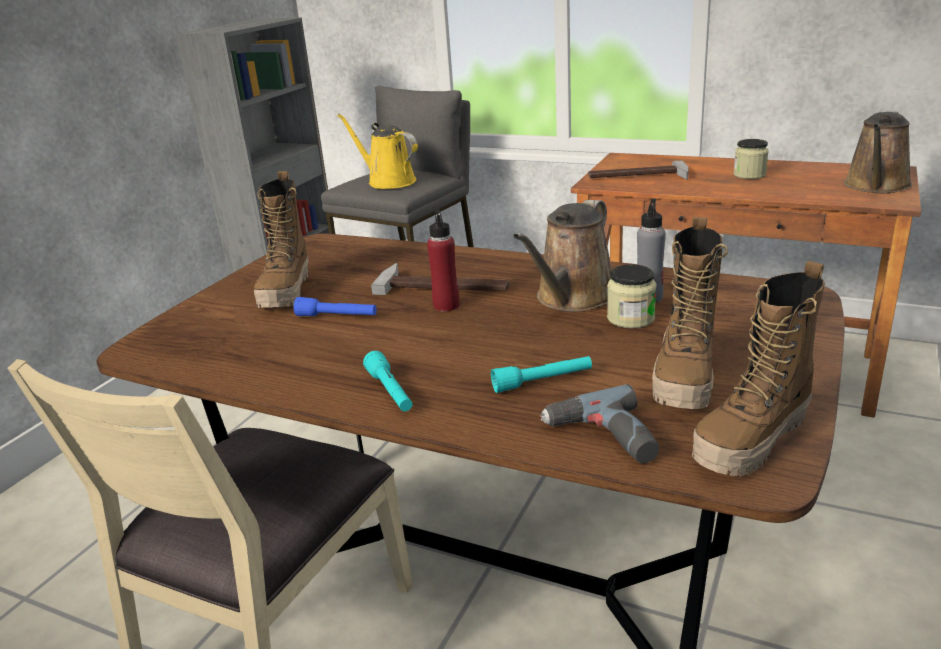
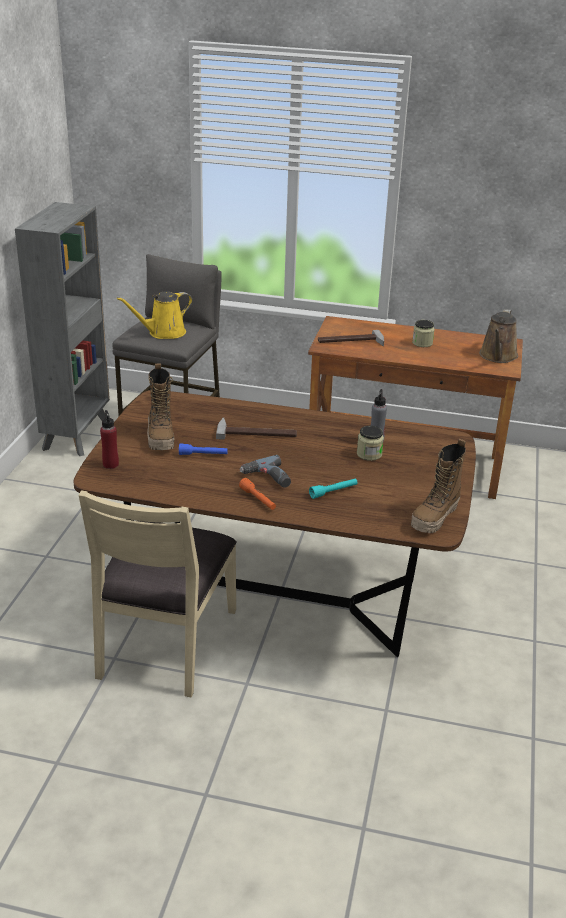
camera: 15 degrees left, 5 degrees up
yellow watering can [337,114,418,189] -> yellow watering can turned 60 degrees counterclockwise [117,291,192,339]
turquoise flashlight [363,351,412,411] -> orange flashlight [239,478,276,510]
red bottle [427,209,459,312] -> red bottle moved to [100,410,119,469]
brown watering can [513,200,612,312] -> none
power drill [540,384,659,463] -> power drill moved to [239,455,291,488]
boot [652,217,728,409] -> none

